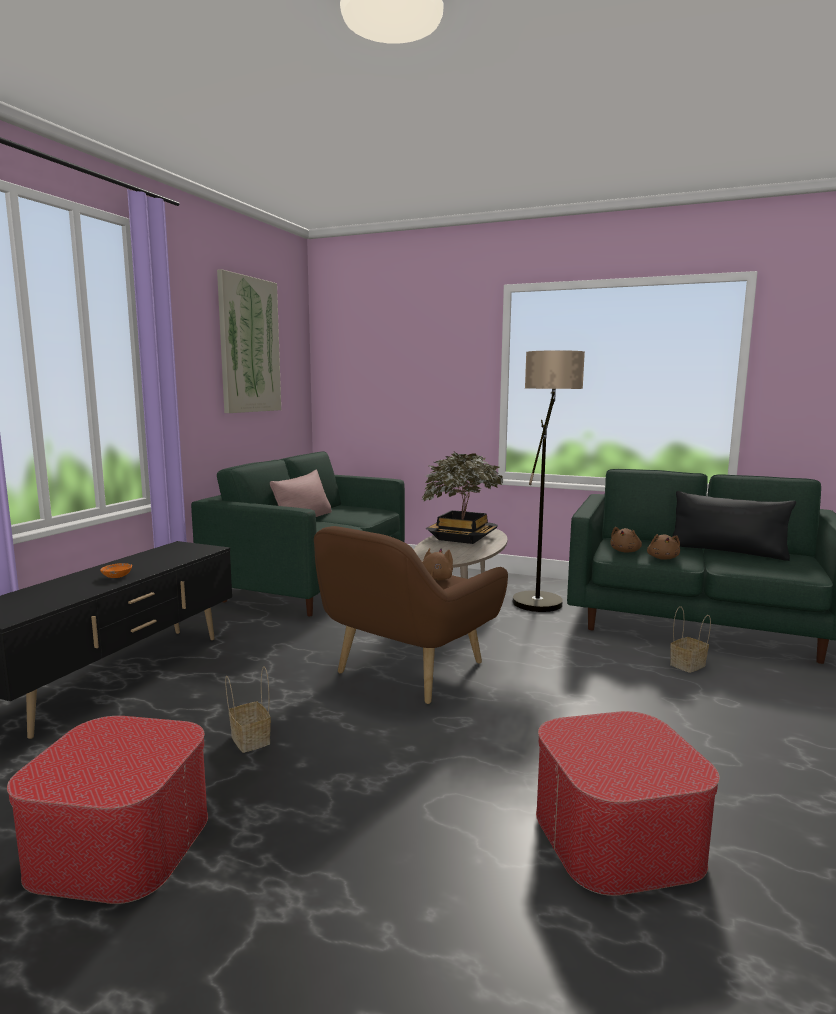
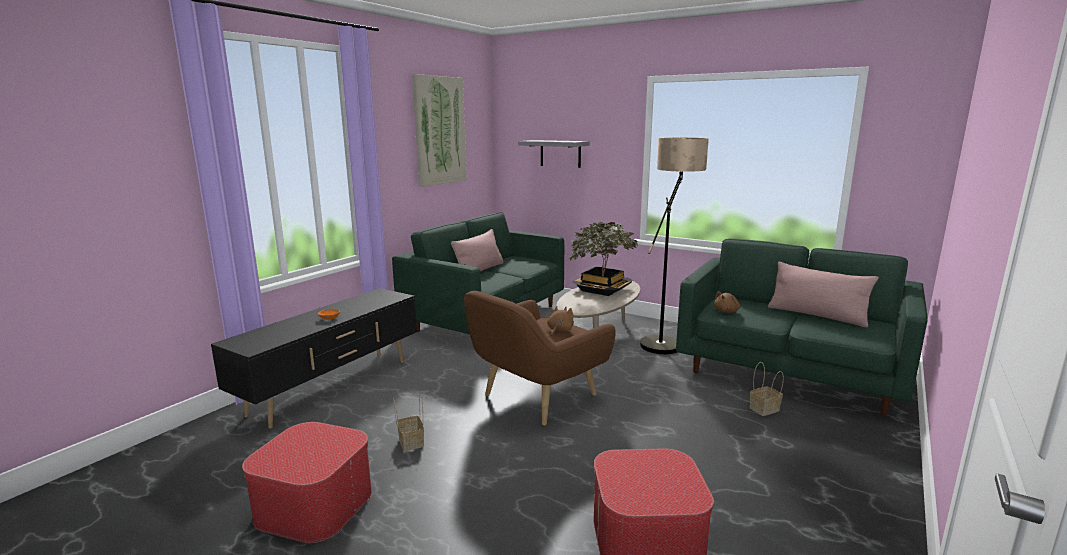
camera: 10 degrees right, 5 degrees up
brown plush toy [647,534,680,560] -> none
black pillow [672,491,796,561] -> pink pillow [768,262,879,328]
none -> grey shelf [518,140,590,168]

